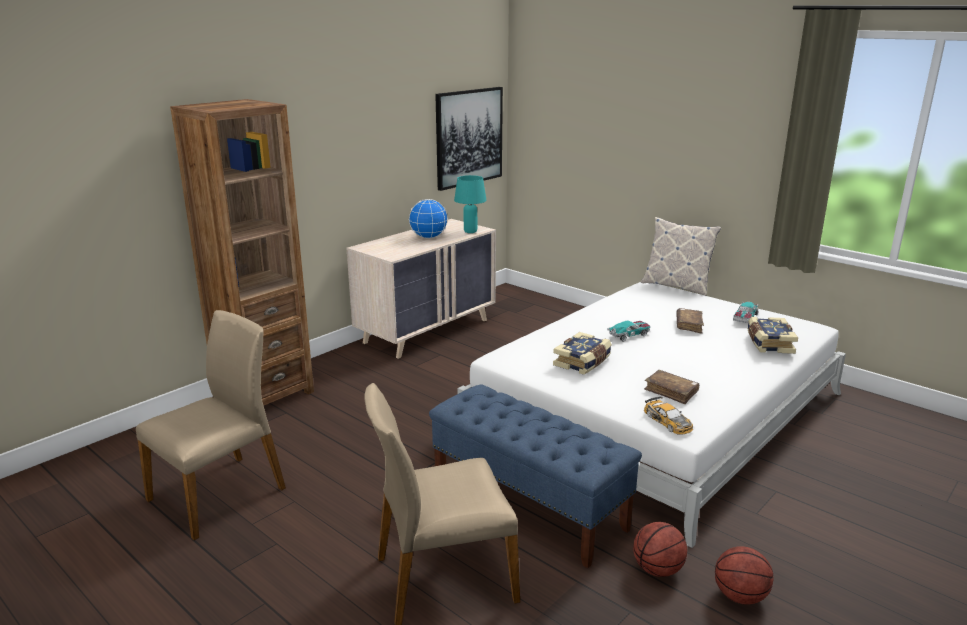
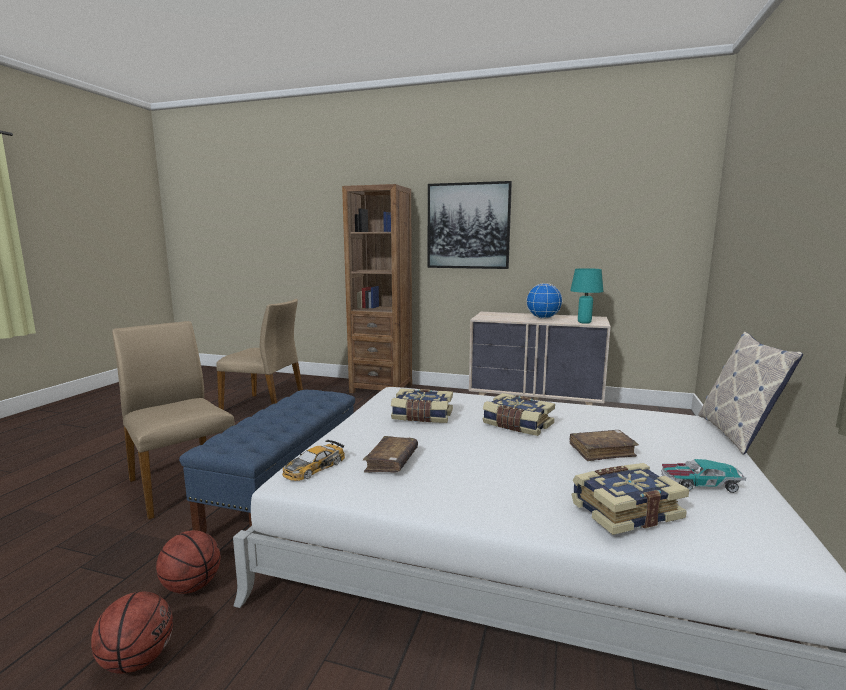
camera: 65 degrees right, 10 degrees down
picture [435,87,503,191] -> picture moved to [428,181,512,269]
toy car [607,320,650,342] -> book [482,393,555,436]

